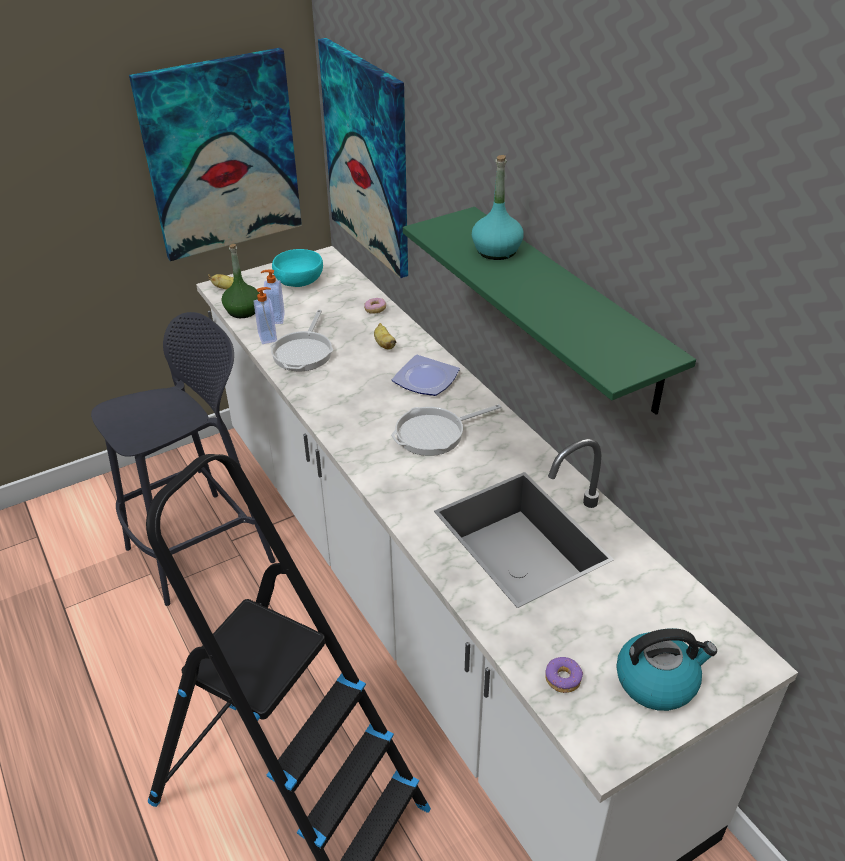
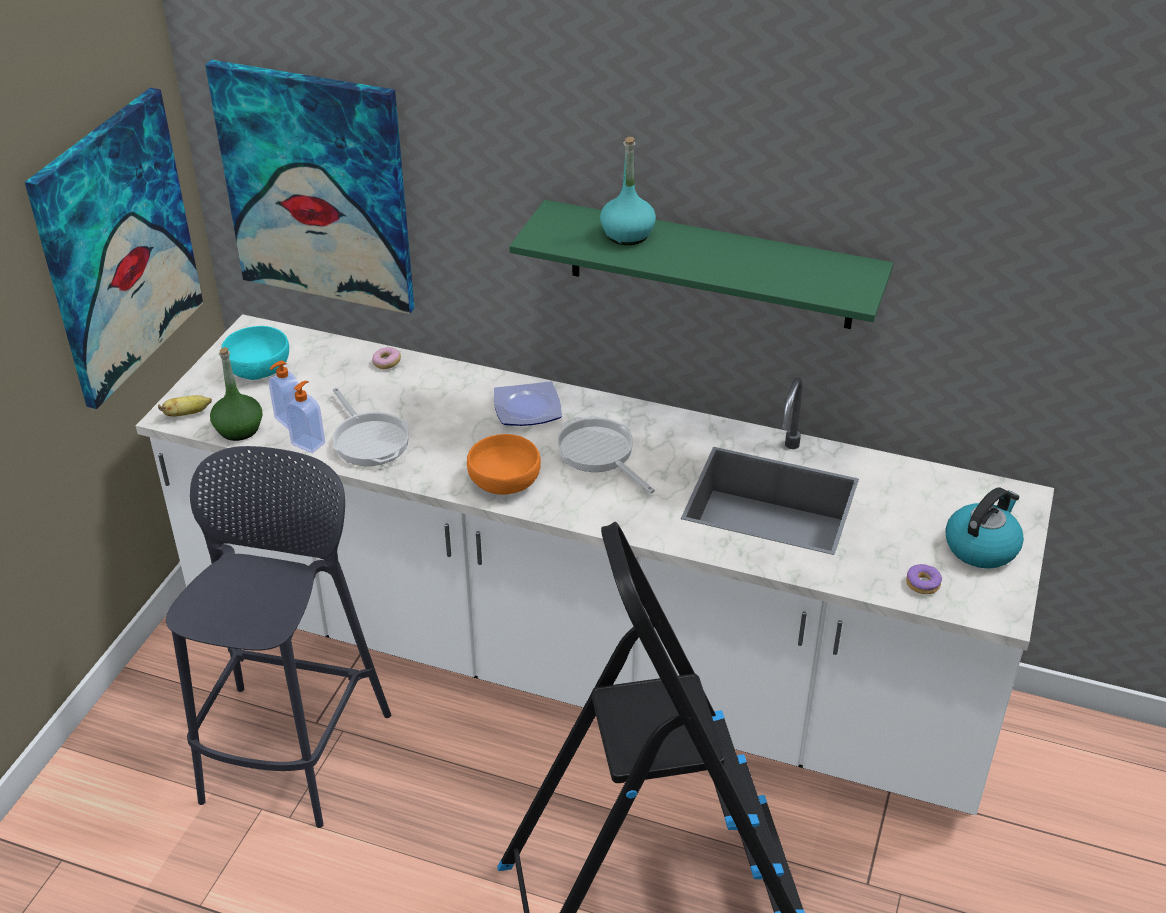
camera: 40 degrees left, 0 degrees up
banana [374,323,396,350] -> none
frying pan [391,404,501,456] -> frying pan turned 120 degrees clockwise [557,417,655,494]
none -> orange bowl [467,434,541,495]

